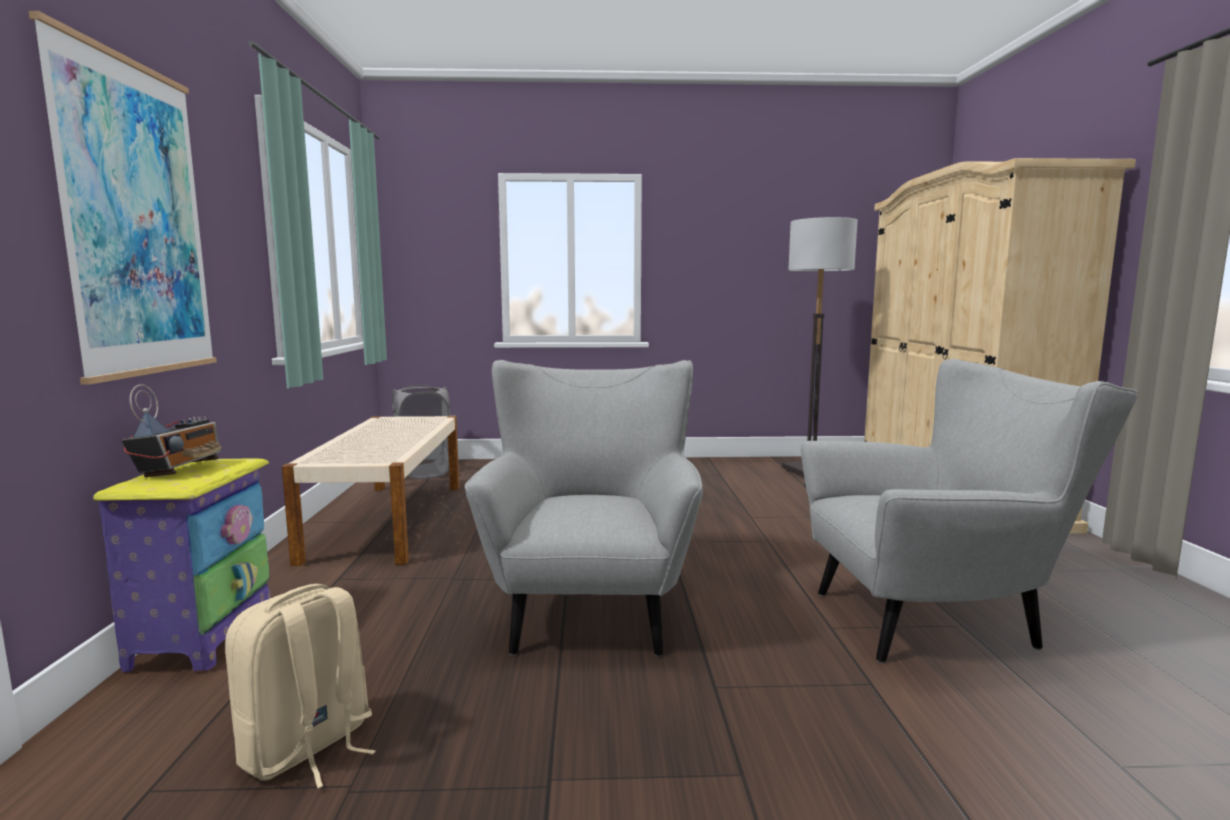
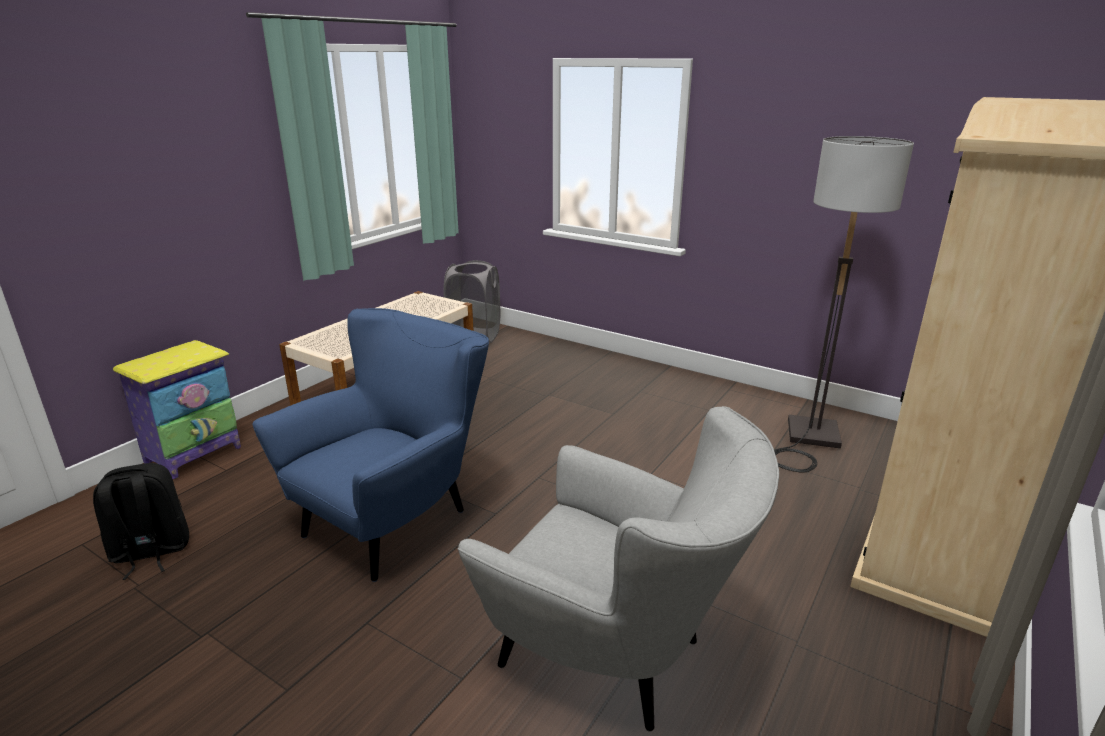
camera: 35 degrees right, 15 degrees up
picture [29,11,217,385] -> none
radio [121,384,222,477] -> none
beige backpack [225,584,376,789] -> black backpack [93,463,189,580]
grey armchair [465,360,703,657] -> blue armchair [253,308,489,582]

